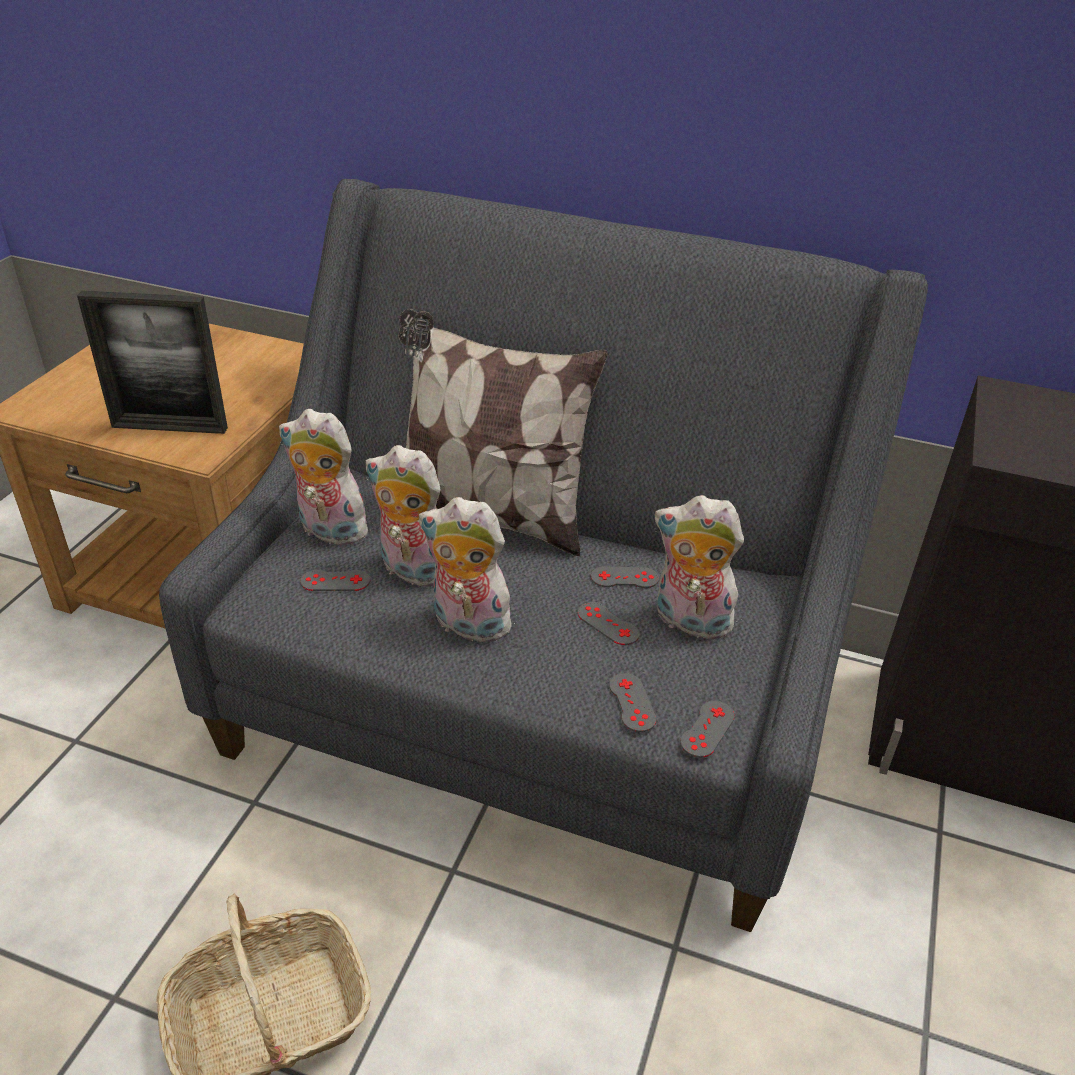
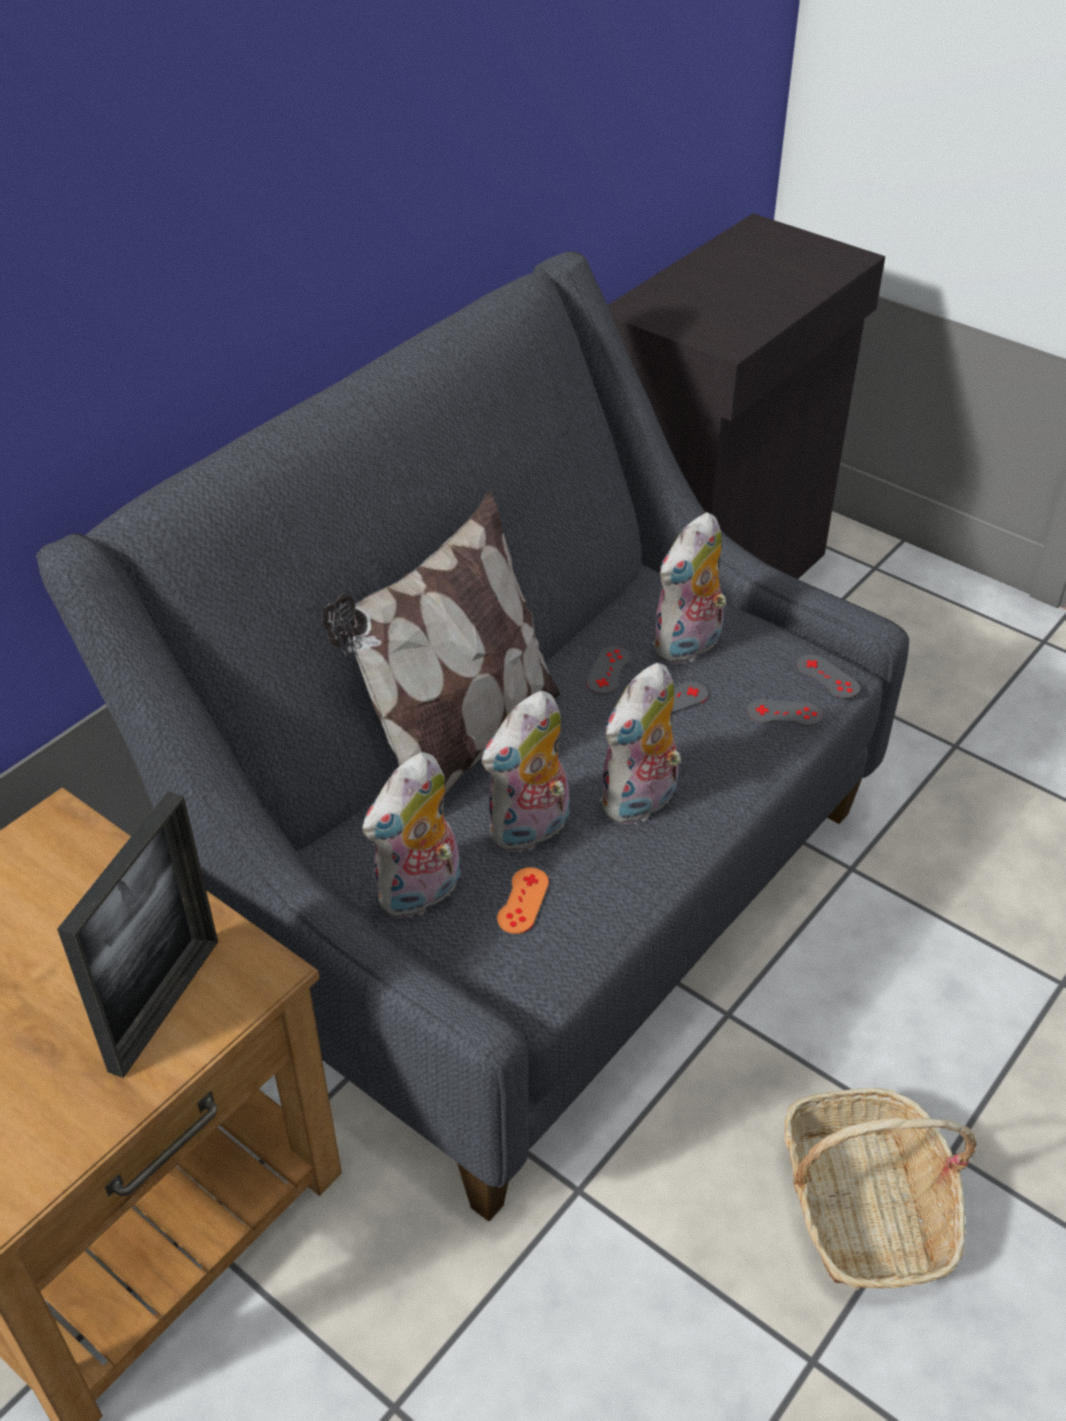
camera: 70 degrees left, 5 degrees up
grey game controller [300,570,370,591] -> orange game controller [497,867,549,934]

